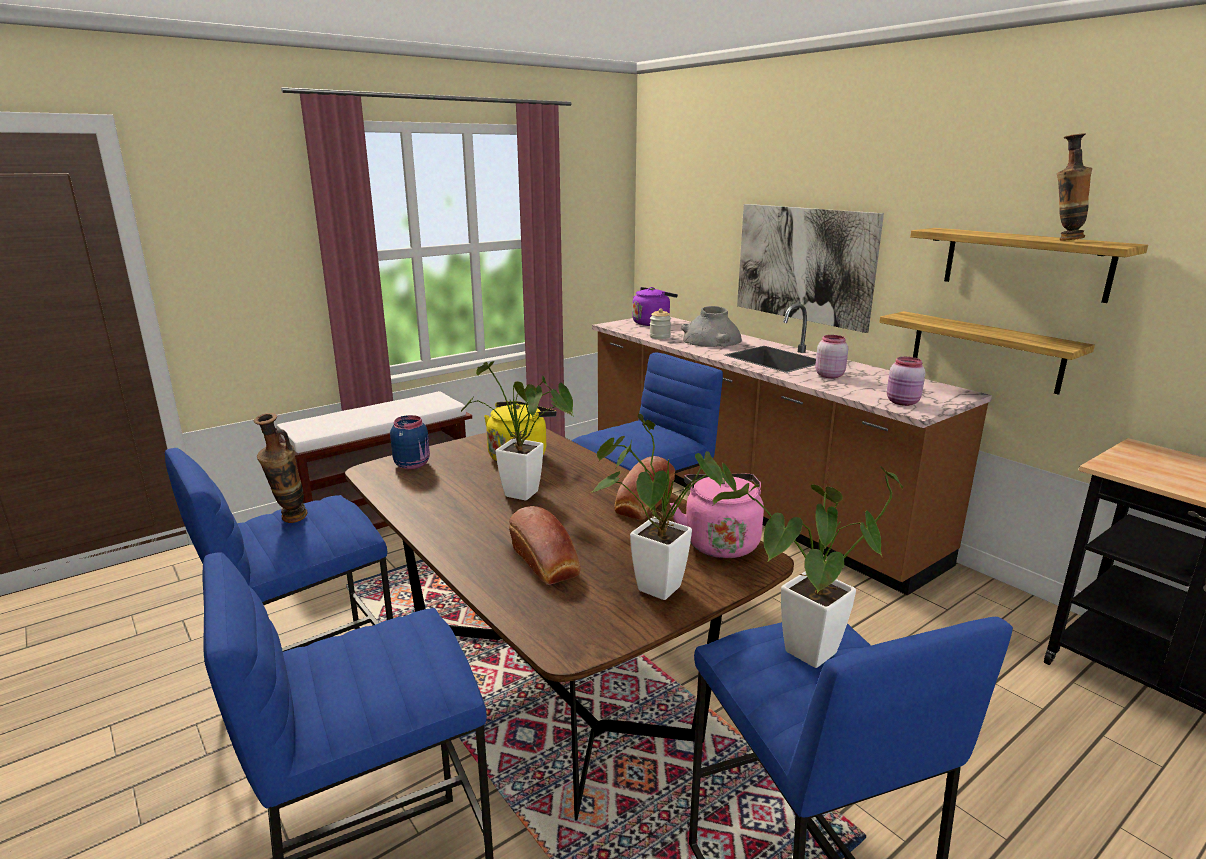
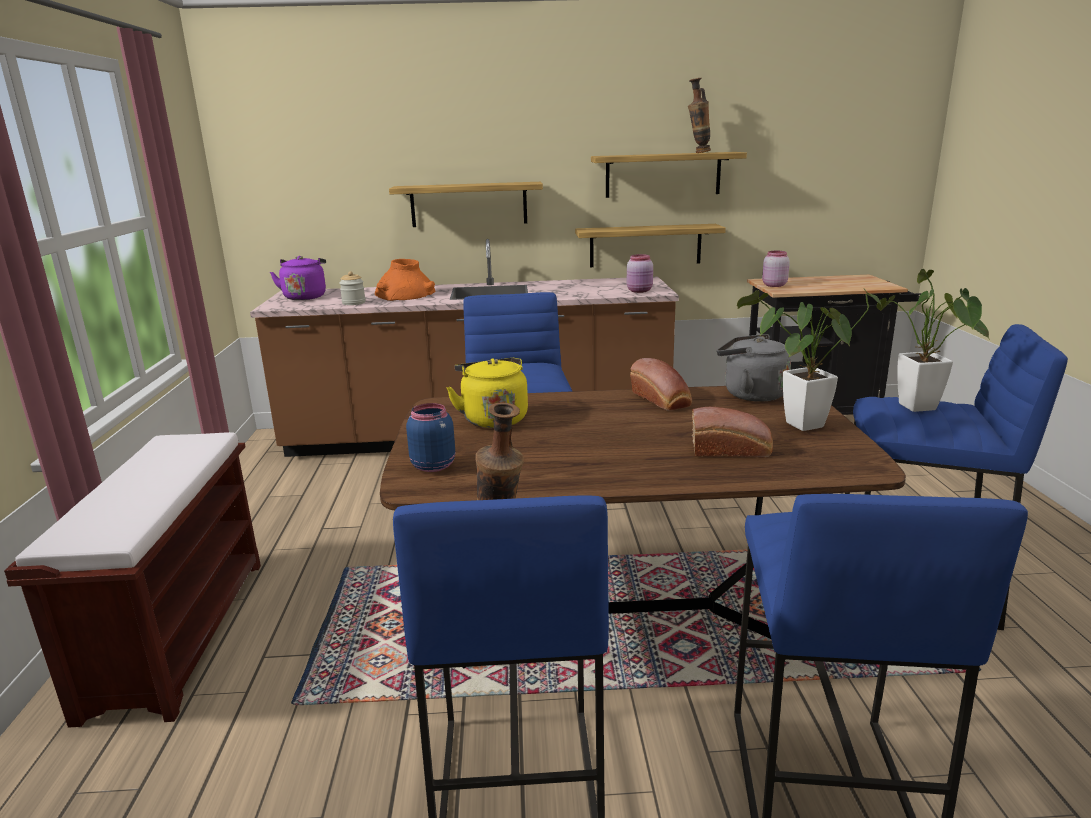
camera: 55 degrees left, 0 degrees up
potted plant [461,361,573,500] -> none
pink kettle [670,474,764,558] -> grey kettle [717,334,791,402]
grey vase [681,306,742,347] -> orange vase [375,259,435,301]
picture [737,204,884,333] -> shelf [389,182,543,227]
pink jar [815,335,848,378] -> pink jar moved to [762,251,790,287]

